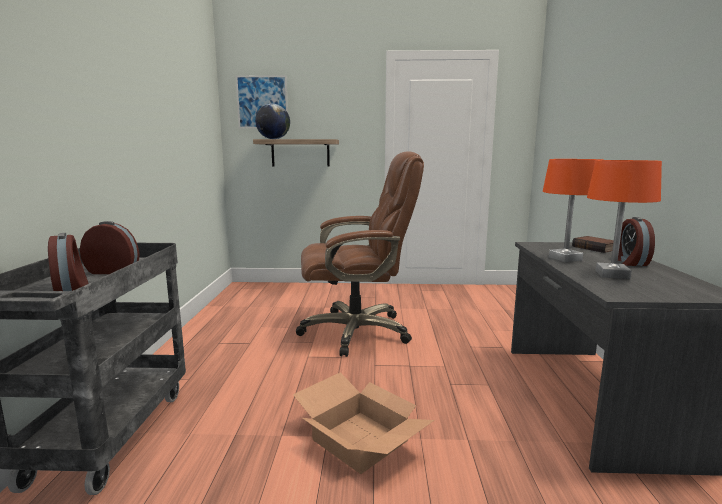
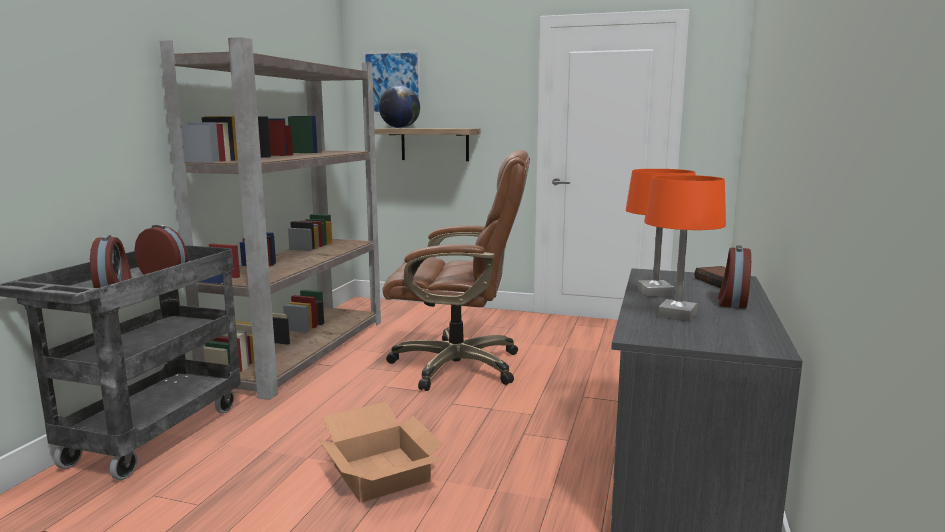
camera: 15 degrees right, 0 degrees up
none -> brown bookcase [160,37,381,400]

